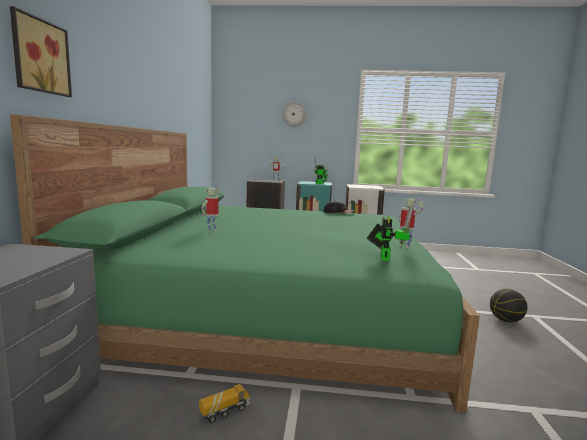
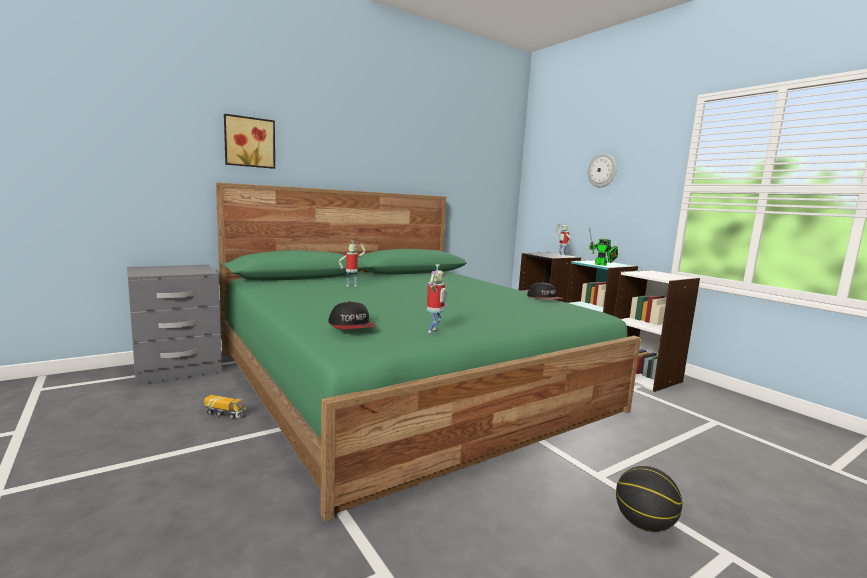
camera: 50 degrees right, 0 degrees up
toy robot [367,205,414,261] -> cap [328,301,376,329]

